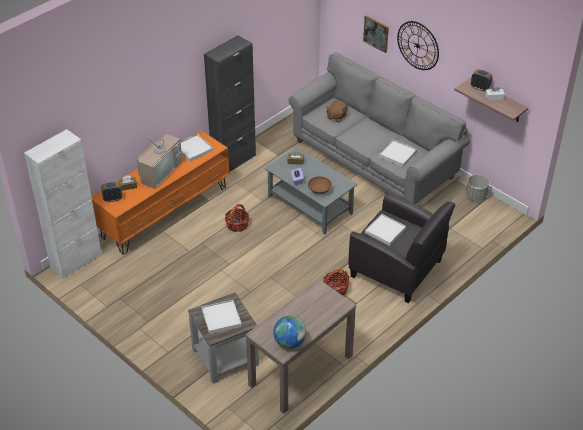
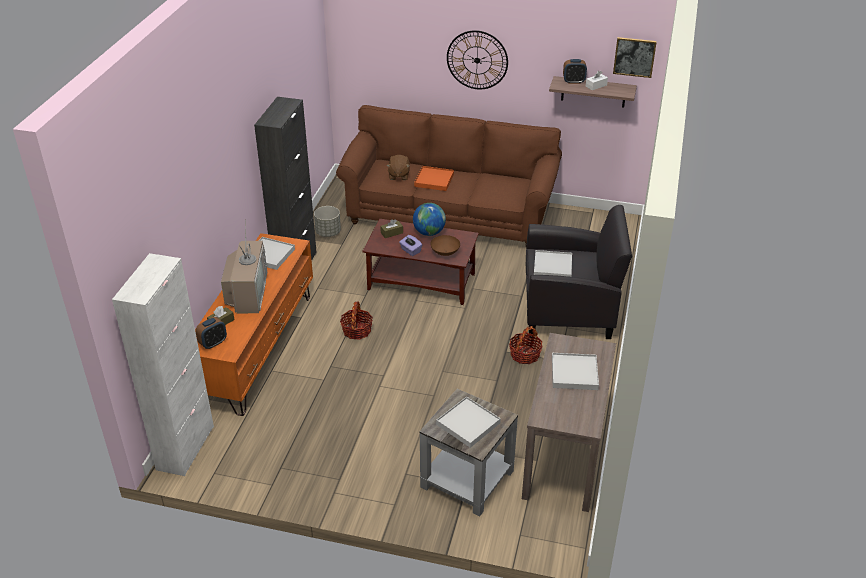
camera: 30 degrees left, 5 degrees down
grey coffee table [265,147,357,235] -> brown coffee table [362,219,479,305]
globe [273,316,306,349] -> globe moved to [413,203,446,236]
grey sofa [289,52,470,204] -> brown sofa [336,105,562,245]
picture [363,16,389,53] -> picture moved to [613,37,657,78]
white tray [379,139,417,167] -> white tray moved to [552,353,599,390]
grey planter [466,175,490,202] -> grey planter moved to [314,206,341,237]
none -> orange tray [414,166,454,191]

